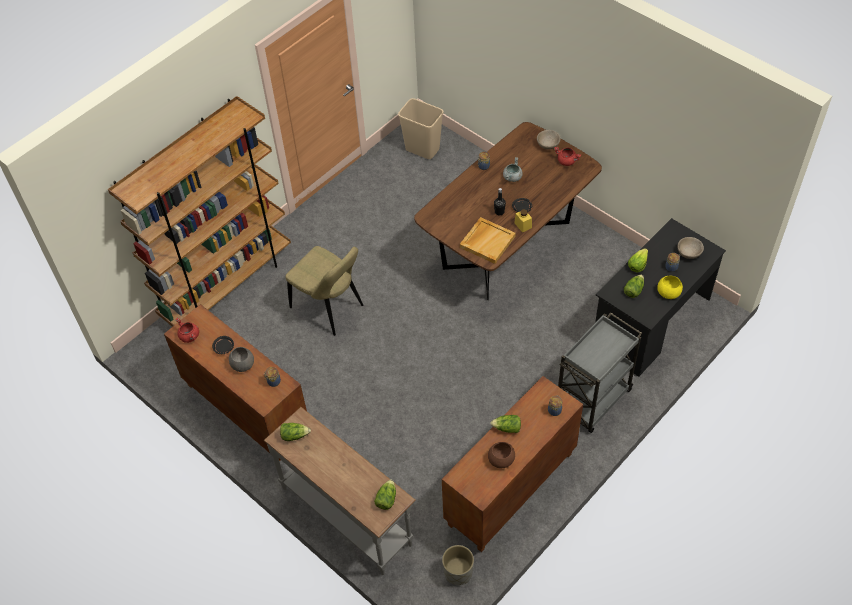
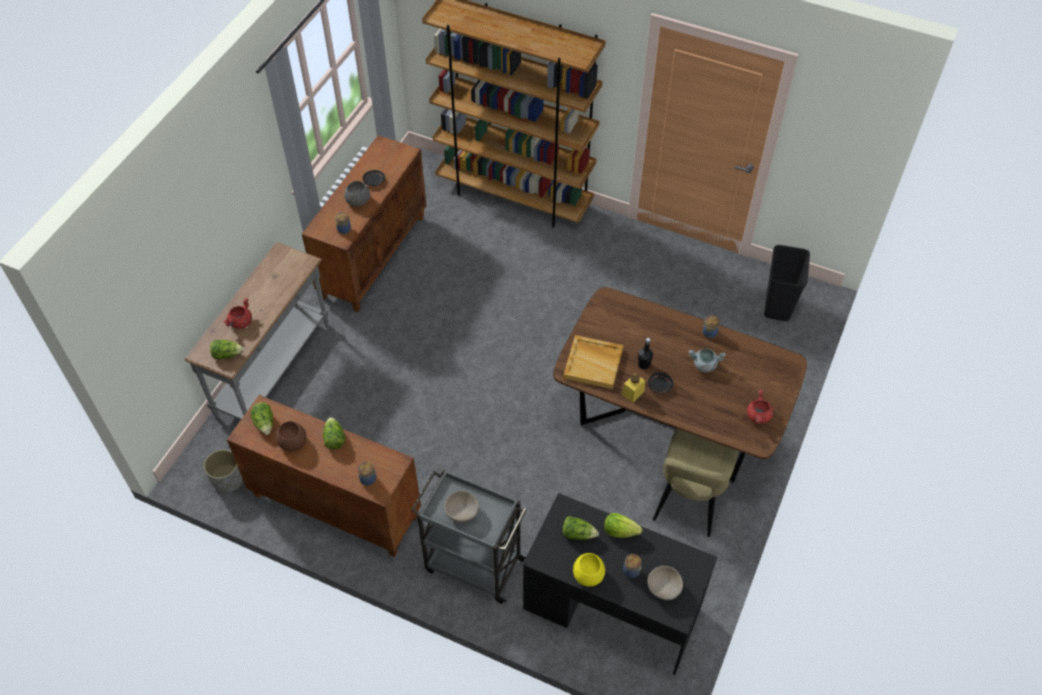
camera: 70 degrees right, 0 degrees up
red cooking pot [175,318,199,343] -> red cooking pot moved to [224,298,252,329]
lettuce [280,423,311,441] -> lettuce moved to [251,403,273,435]
beige chair [285,246,363,336] -> beige chair moved to [653,429,738,537]
beige trash can [398,98,444,159] -> black trash can [764,245,810,321]
beige bowl [537,130,560,150] -> beige bowl moved to [444,491,479,523]

